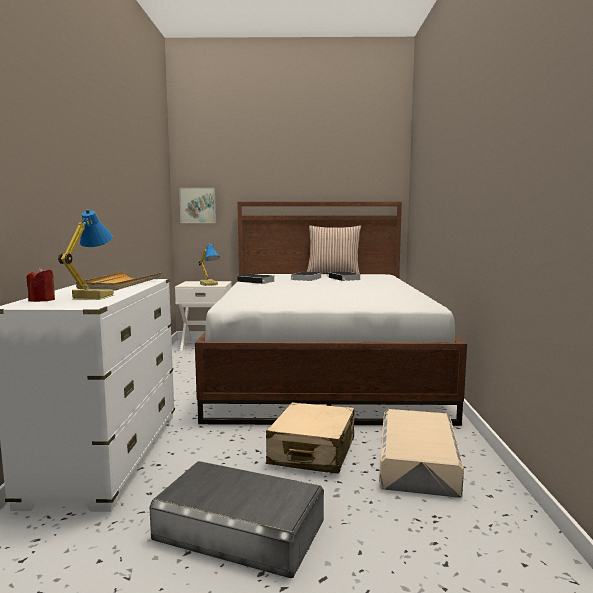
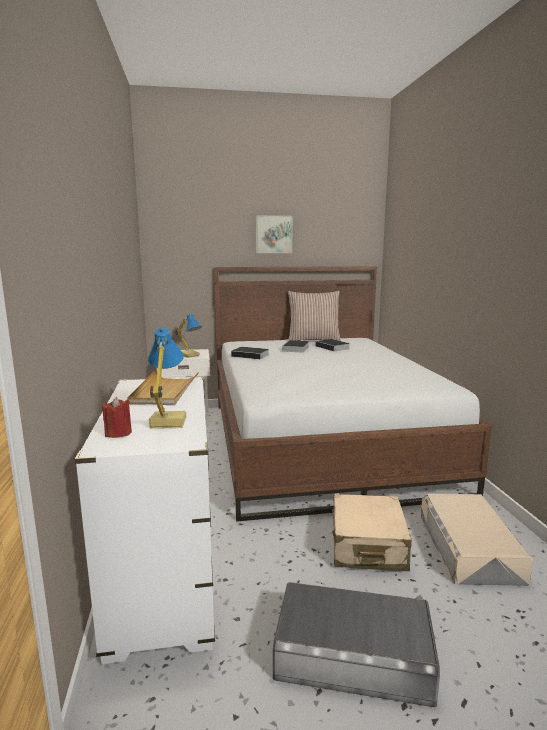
camera: 10 degrees left, 5 degrees up
picture [179,188,216,223] -> picture moved to [256,215,293,253]

